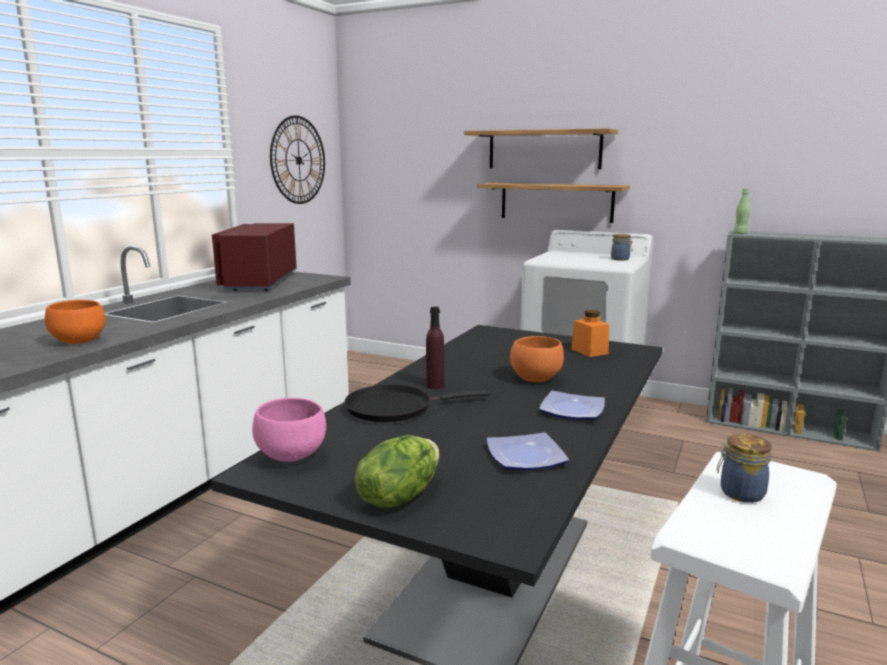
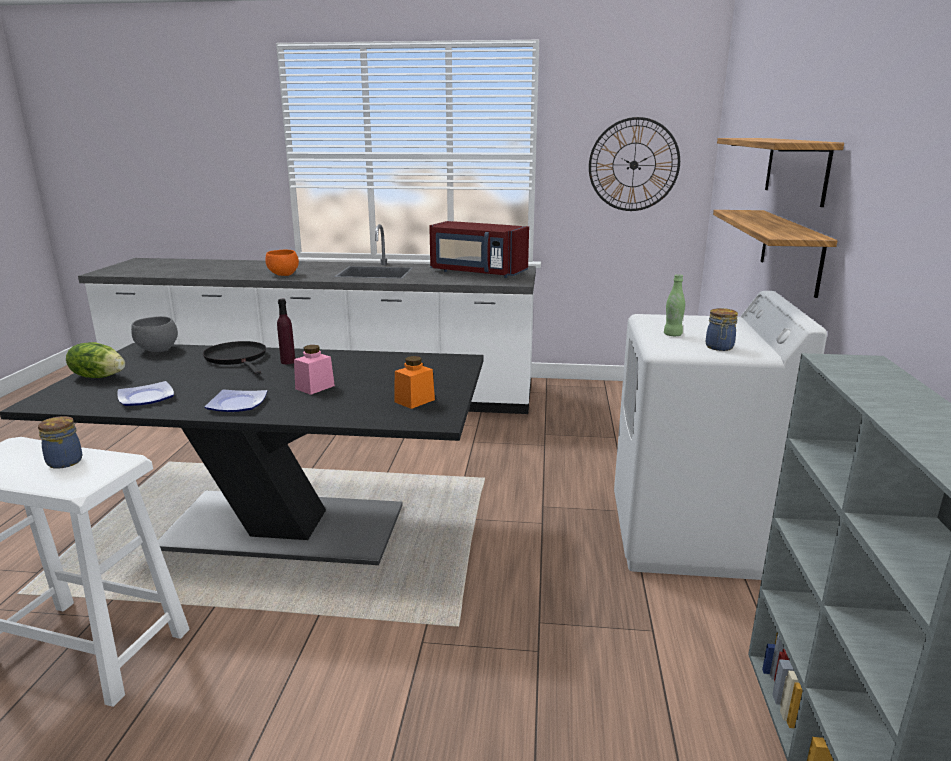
camera: 70 degrees right, 5 degrees up
red microwave [212,223,297,291] -> red microwave turned 135 degrees counterclockwise [429,221,529,278]
pink bowl [252,398,326,462] -> grey bowl [131,316,178,352]
orange bowl [510,336,564,382] -> pink jar [294,345,335,395]
green bottle [734,189,751,234] -> green bottle moved to [664,274,685,336]

